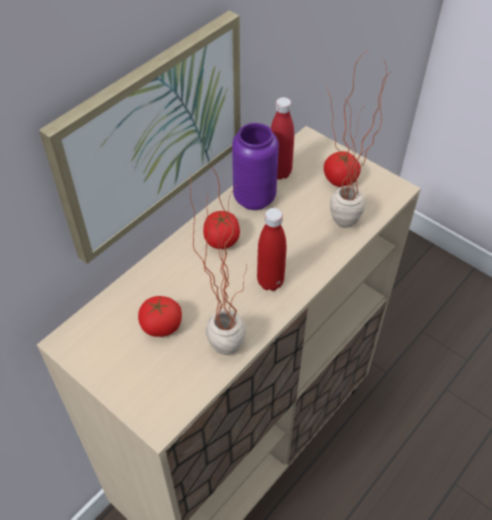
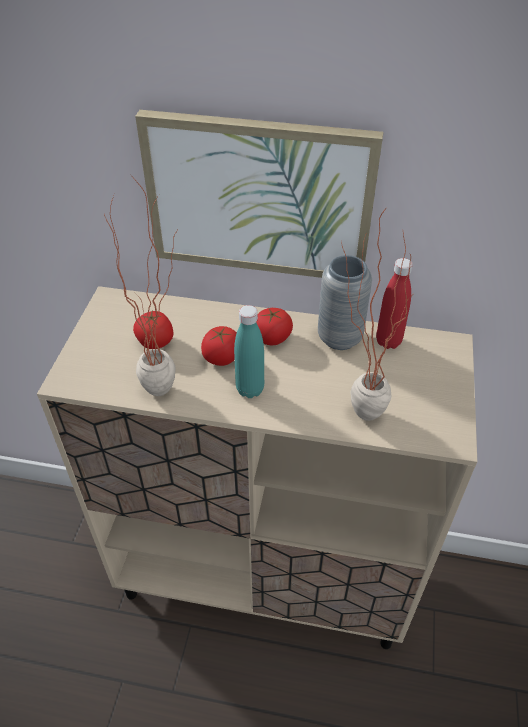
camera: 60 degrees right, 5 degrees down
purple vase [232,123,279,210] -> grey vase [318,255,372,350]
red bottle [257,208,286,291] -> turquoise bottle [234,305,264,398]
tomato [324,151,361,187] -> tomato moved to [201,326,237,366]

